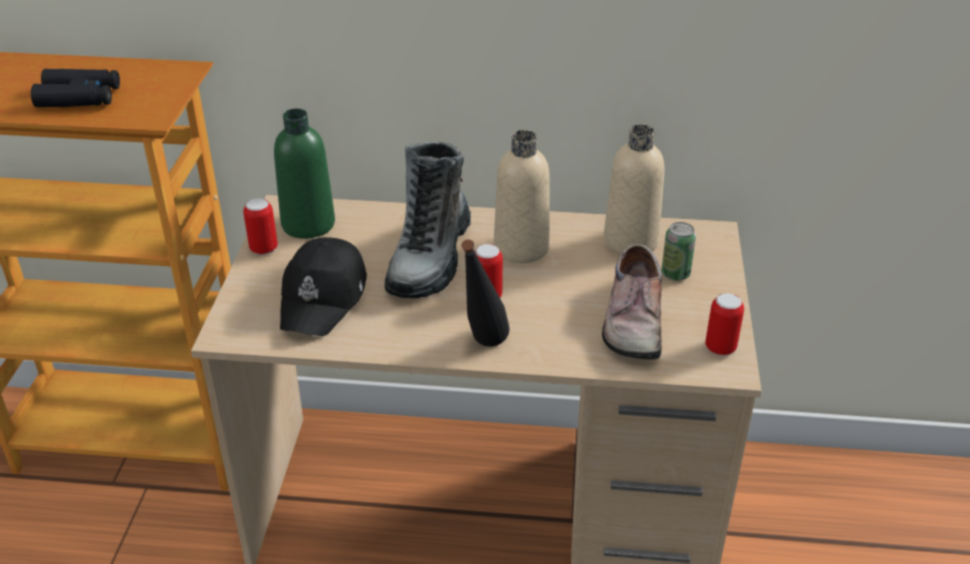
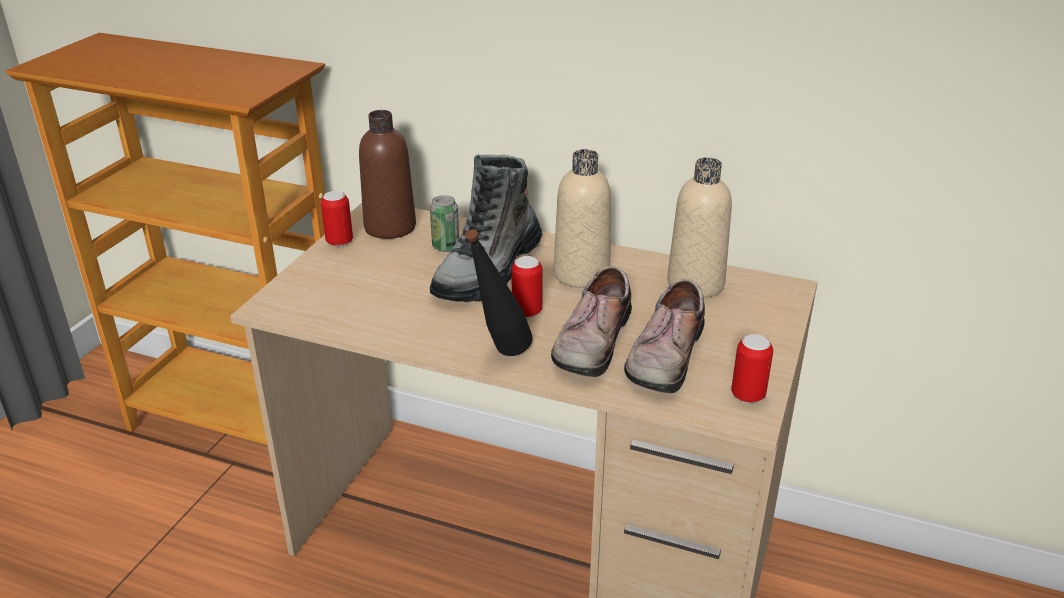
camera: 15 degrees right, 5 degrees down
black binoculars [31,69,120,107] -> none
green bottle [274,108,335,239] -> brown bottle [359,110,416,239]
black cap [280,237,367,336] -> none
can [661,222,696,281] -> can moved to [430,195,459,252]
none -> shoe [551,266,632,377]

